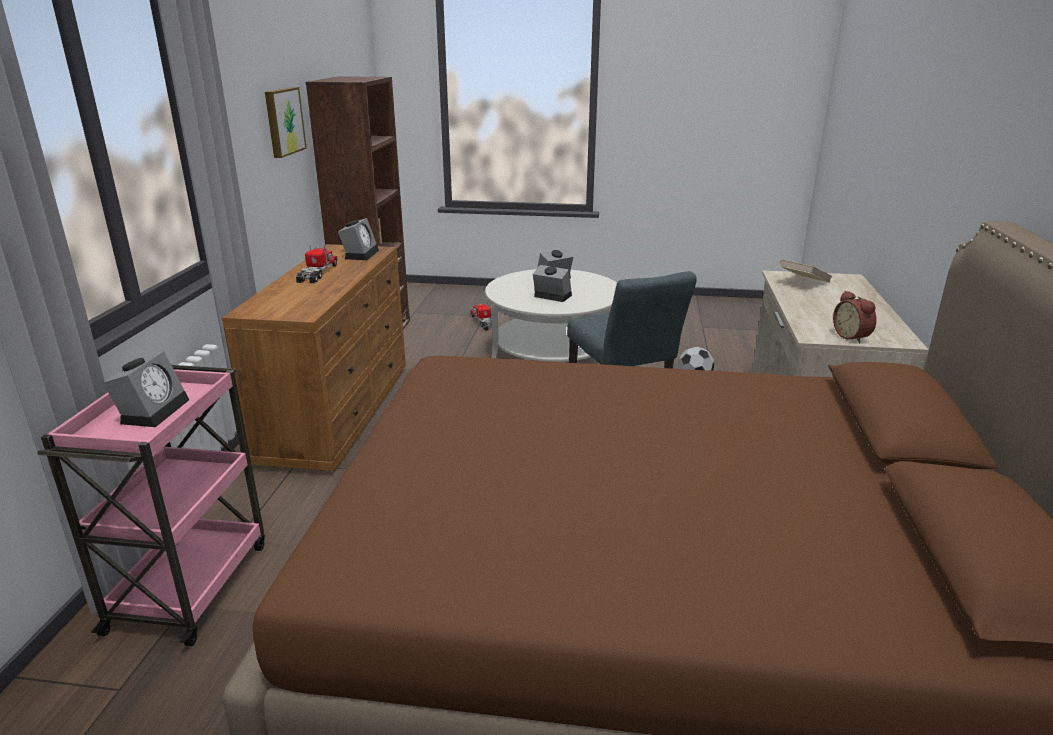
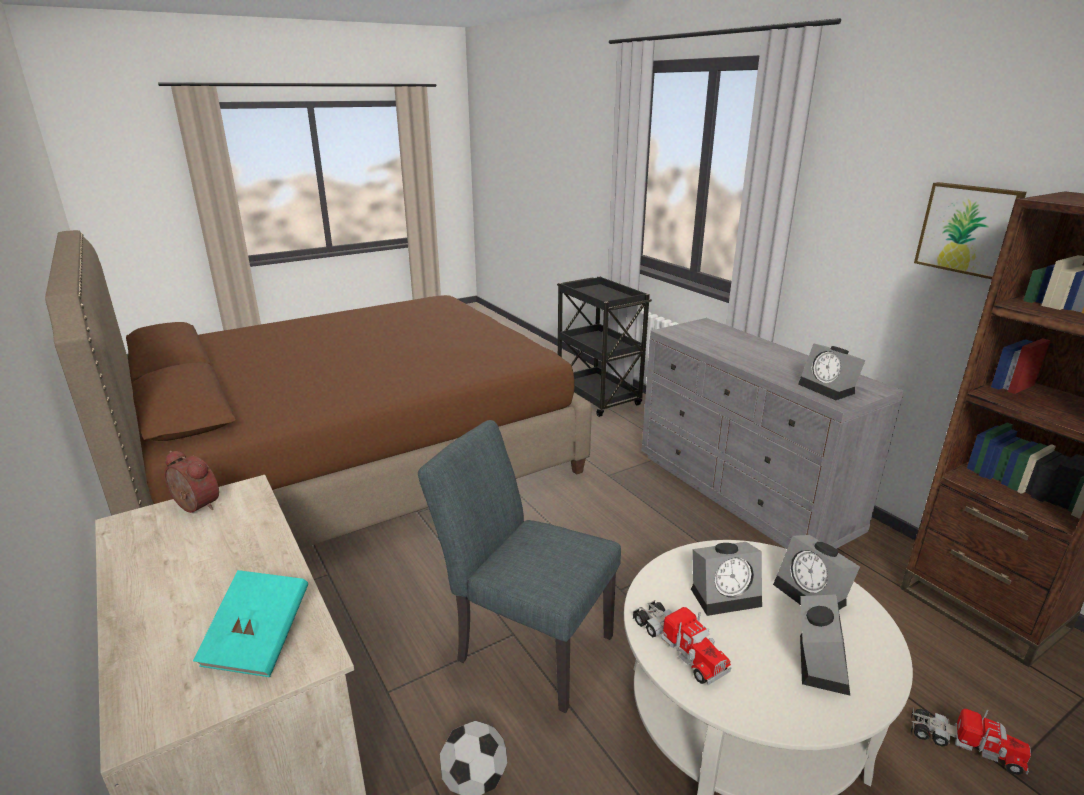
camera: 140 degrees right, 0 degrees up
pink cart [37,365,265,646] -> black cart [557,276,652,417]
alarm clock [103,351,189,427] -> alarm clock moved to [773,535,860,610]
brown dresser [222,244,406,471] -> grey dresser [642,318,904,549]
toy truck [296,245,338,283] -> toy truck moved to [633,600,732,685]
beige book [779,259,833,283] -> turquoise book [193,570,308,677]

